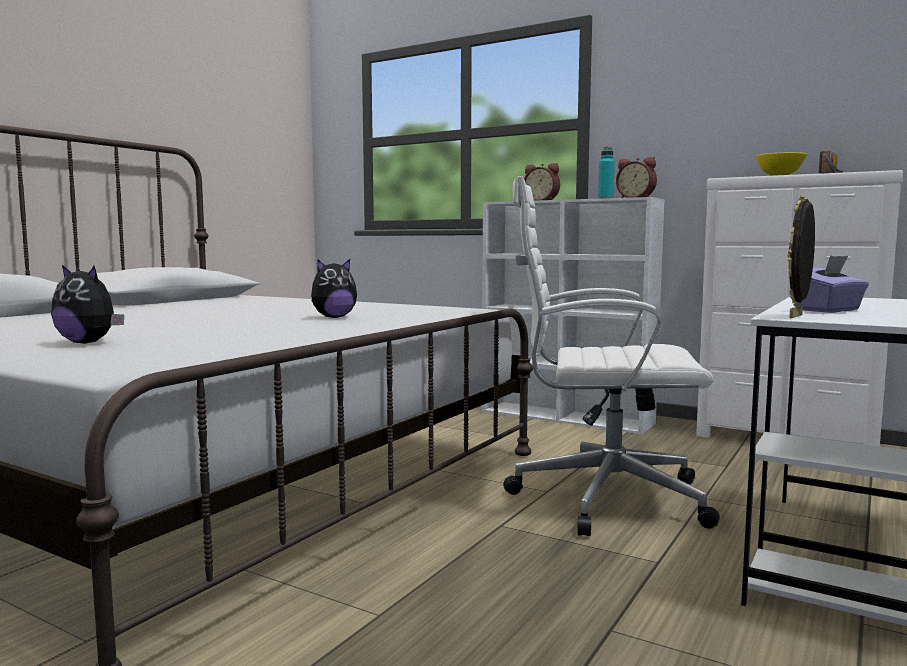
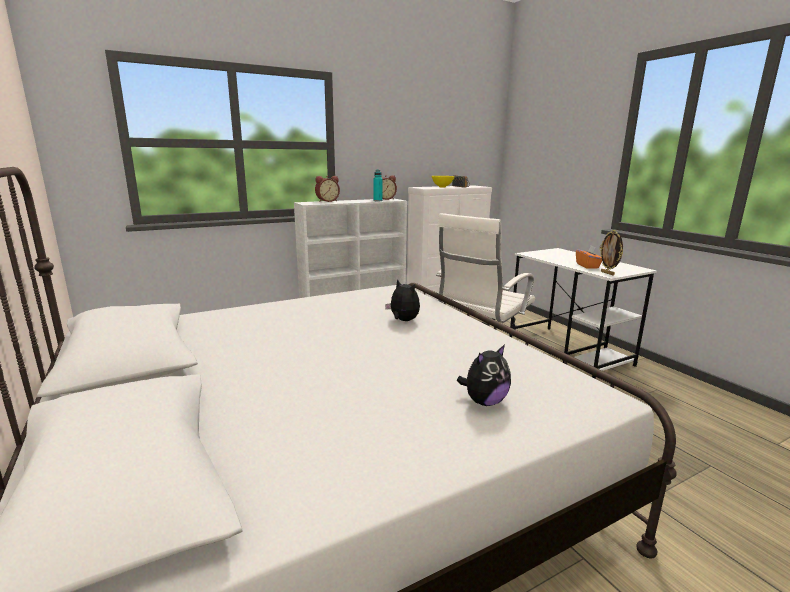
camera: 60 degrees left, 10 degrees up
plush toy [311,259,357,318] -> plush toy turned 45 degrees counterclockwise [385,279,420,321]
purple tissue box [796,255,869,313] -> orange tissue box [576,246,602,268]

